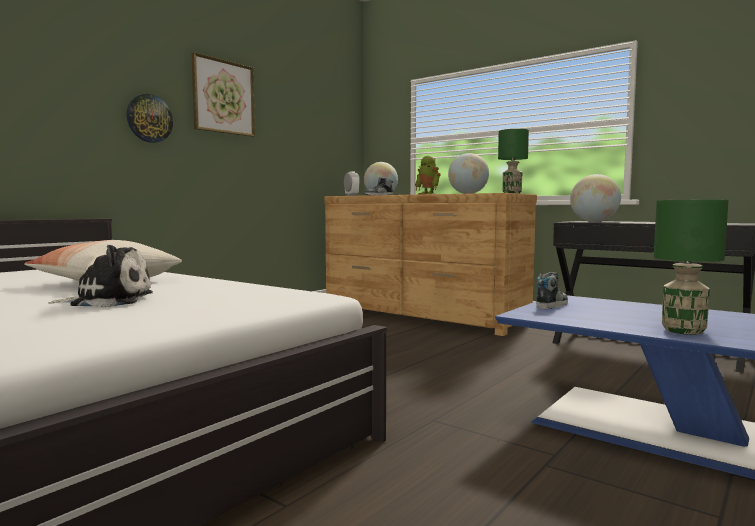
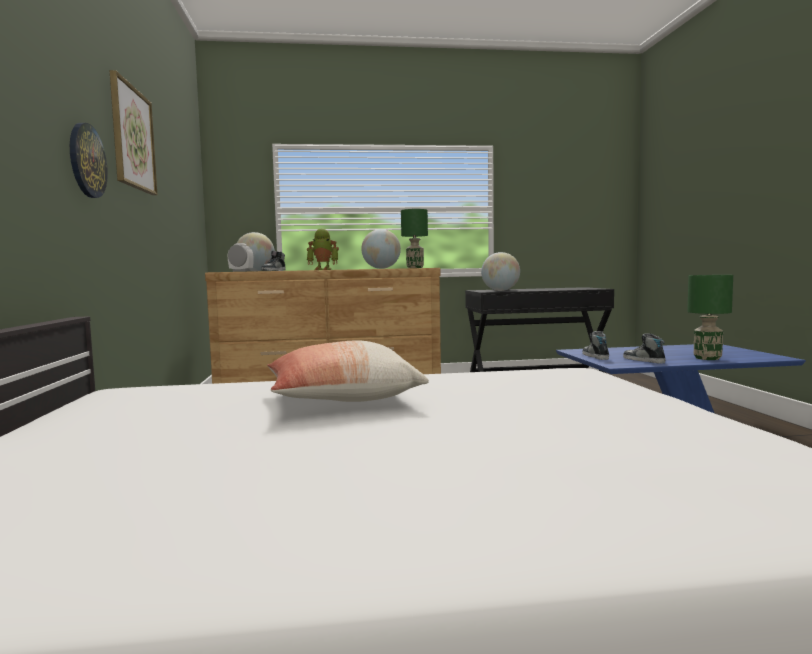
camera: 45 degrees left, 0 degrees up
plush toy [48,245,153,307] -> none
none -> shoe [623,333,666,364]

